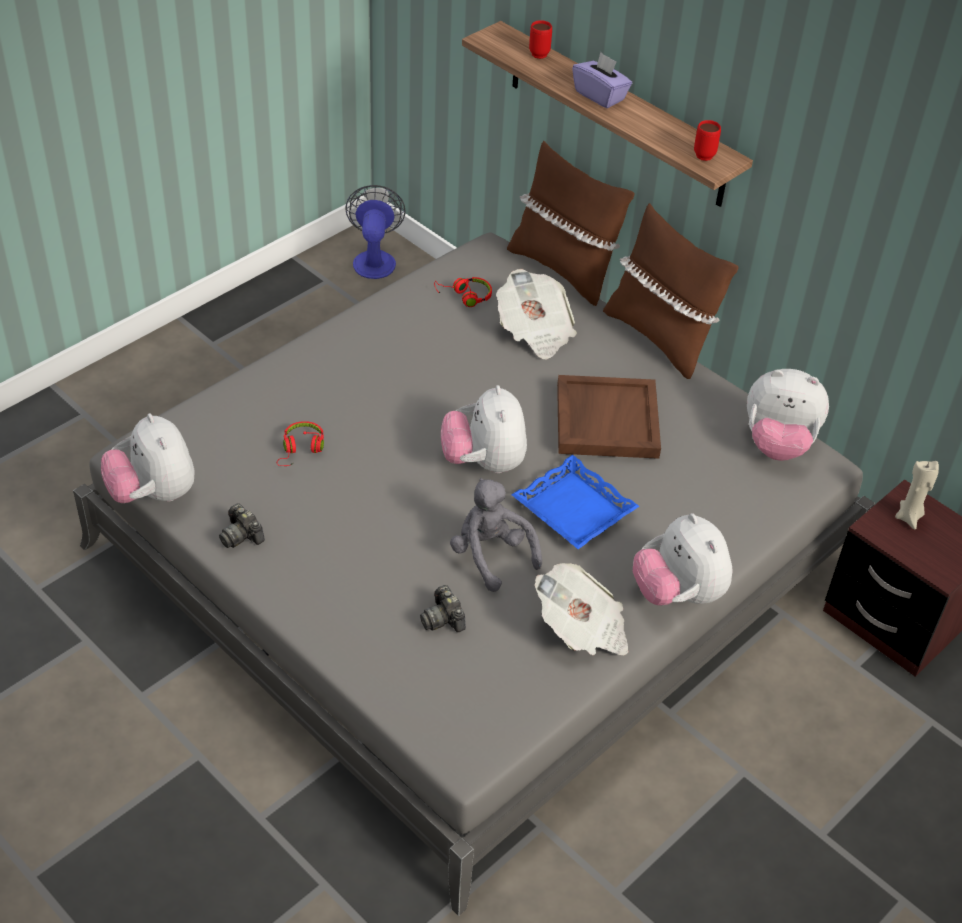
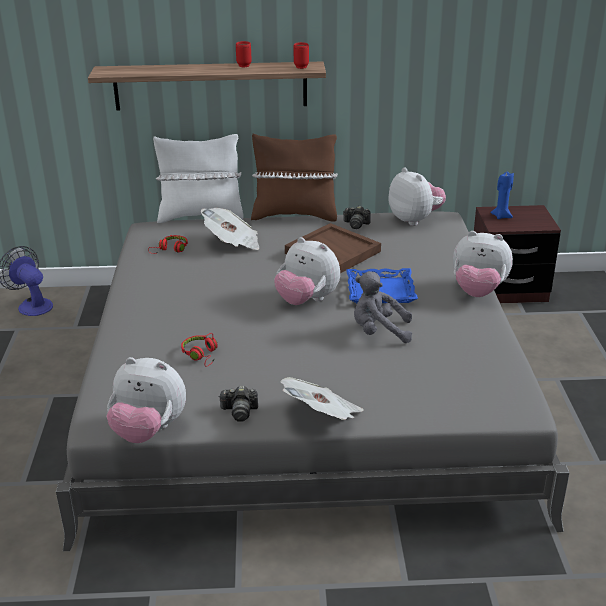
camera: 45 degrees left, 15 degrees down
camera [420,585,466,632] -> camera moved to [343,205,370,229]
brown pillow [507,141,634,306] -> white pillow [153,134,244,223]
red mug [529,20,552,59] -> red mug moved to [236,41,252,67]
newspaper [535,563,629,655] -> newspaper moved to [280,377,364,420]
purple tissue box [572,52,632,109] -> none
plush toy [747,369,829,461] -> plush toy turned 90 degrees counterclockwise [389,167,446,226]
beige candle [895,461,939,530] -> blue candle [490,171,514,219]

